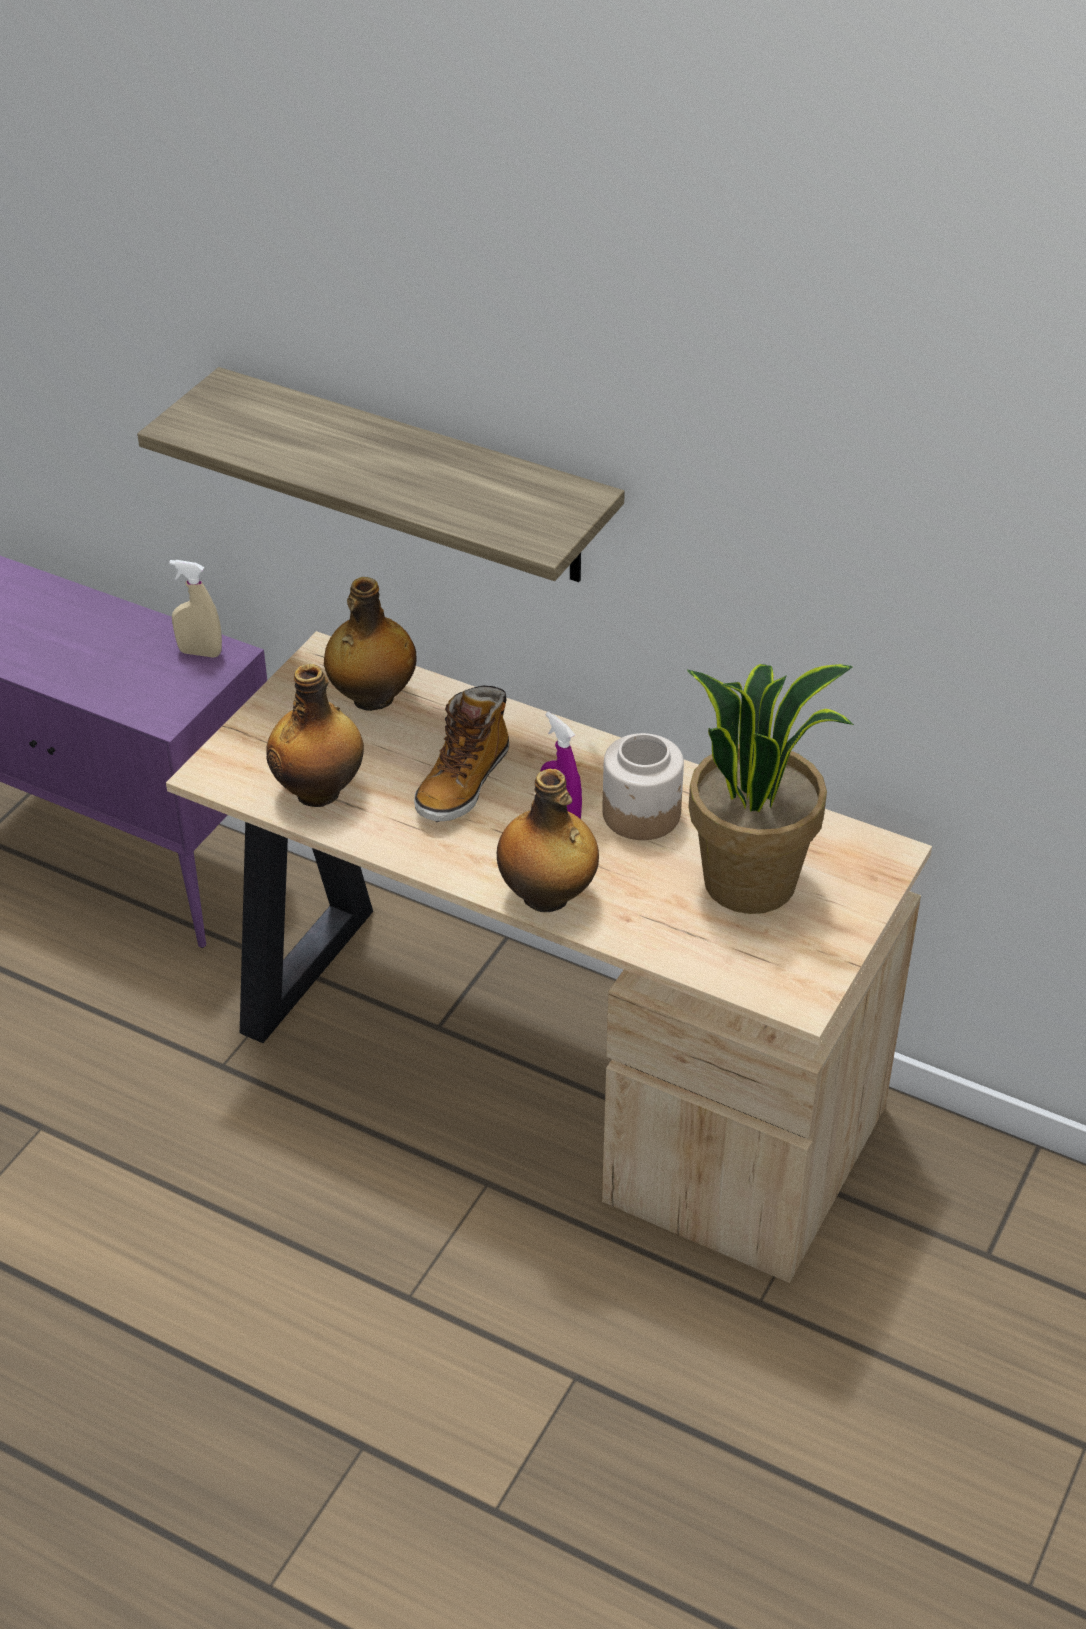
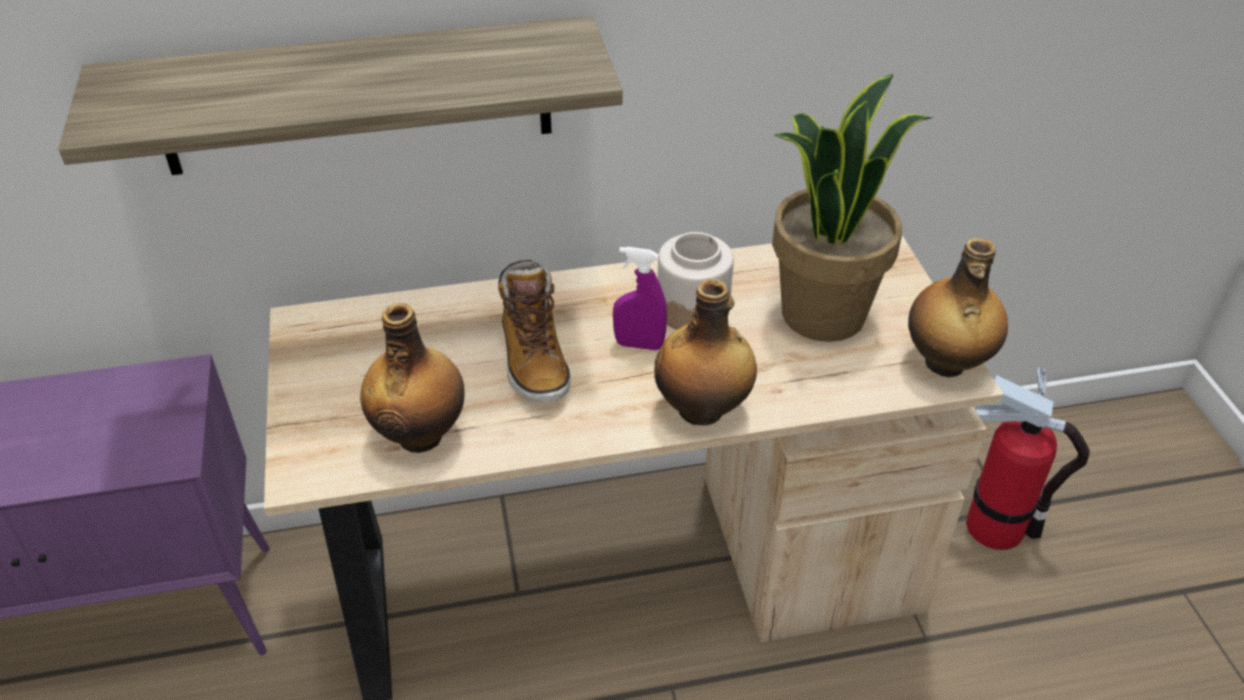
camera: 40 degrees left, 0 degrees up
beige spray bottle [169,560,222,658] -> none
bottle [324,577,417,711] -> bottle moved to [908,238,1008,377]
none -> fire extinguisher [966,367,1090,550]

